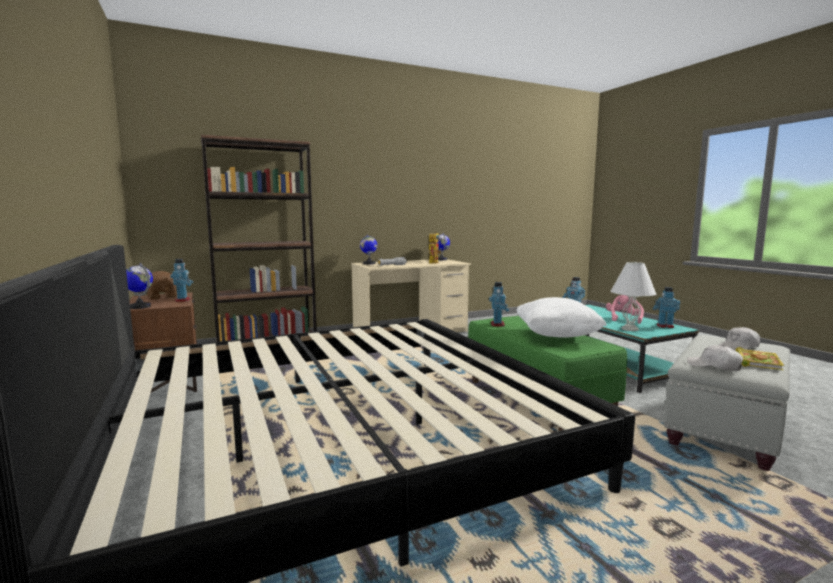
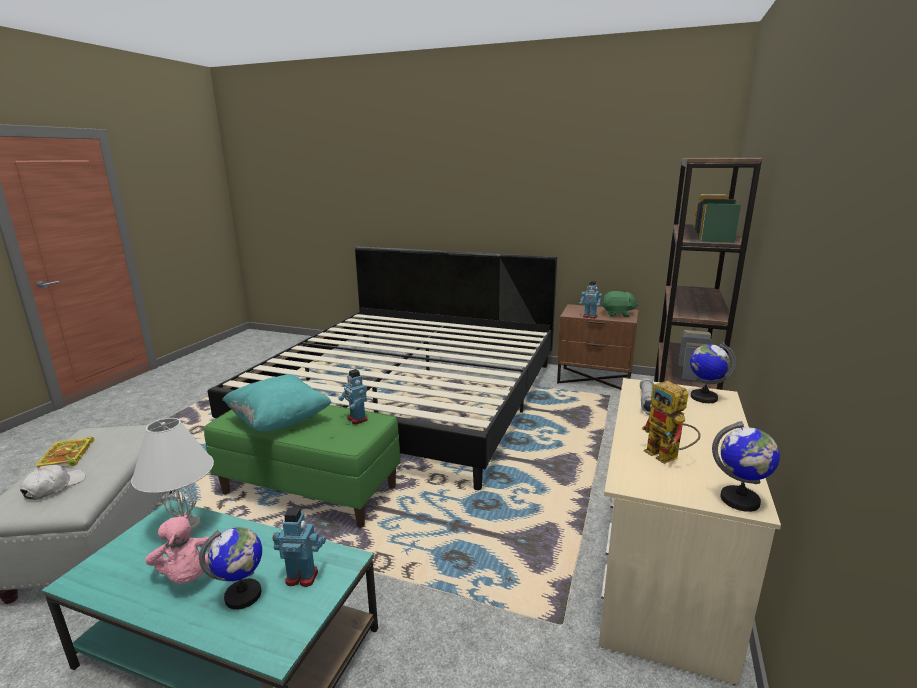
camera: 135 degrees right, 10 degrees up
globe [126,263,153,309] -> globe moved to [199,527,262,610]
brown plush toy [147,271,177,299] -> green plush toy [601,291,638,317]
white pillow [516,297,607,338] -> turquoise pillow [222,374,332,431]
toy robot [653,287,680,328] -> none
white cap [687,345,743,371] -> none

